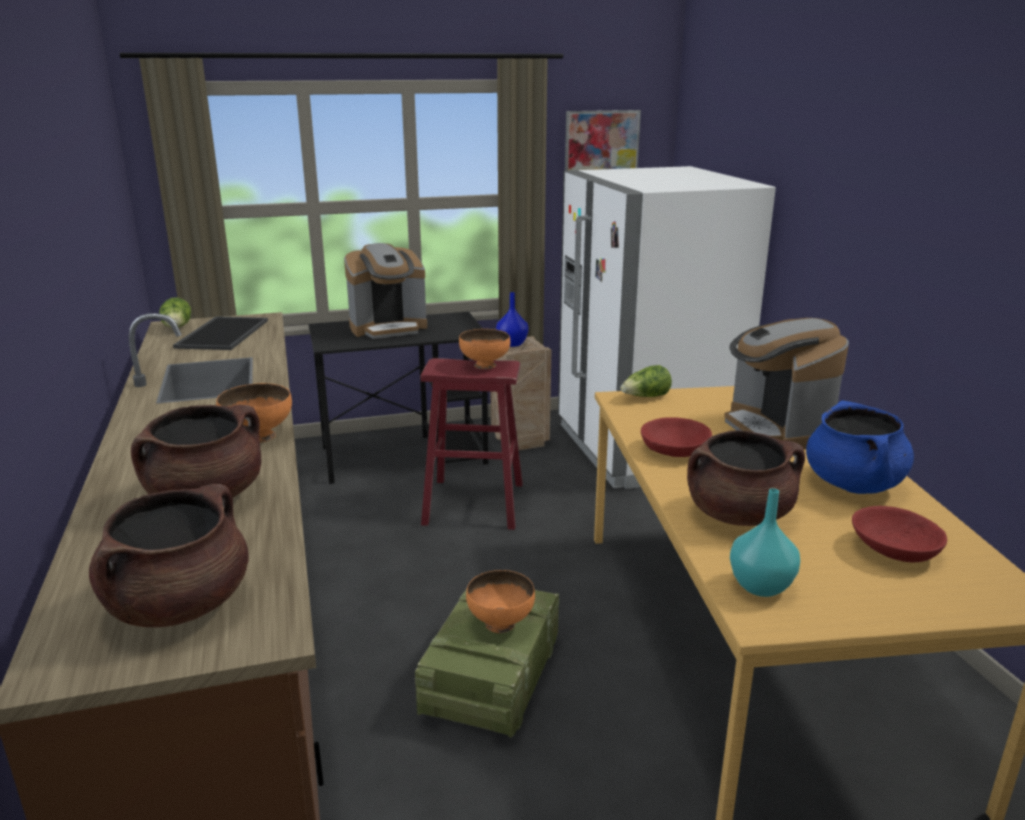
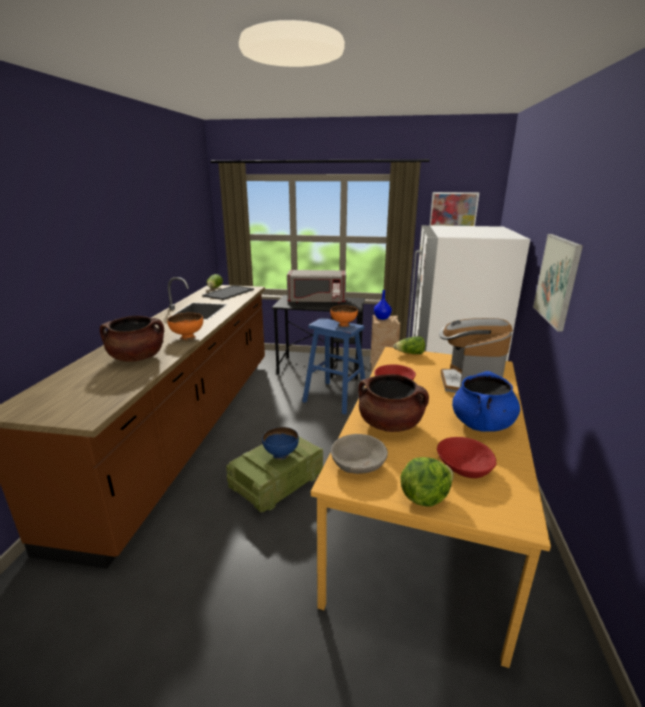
camera: 25 degrees right, 0 degrees up
brown cooking pot [89,484,249,627] -> none
coffee machine [344,243,427,339] -> grey microwave [287,270,346,303]
red stool [421,358,523,530] -> blue stool [302,318,365,414]
orange bowl [466,570,535,633] -> blue bowl [262,427,299,460]
turquoise vase [730,488,800,597] -> grey bowl [331,434,388,474]
none -> lettuce [400,457,454,507]
none -> picture [533,234,583,332]

